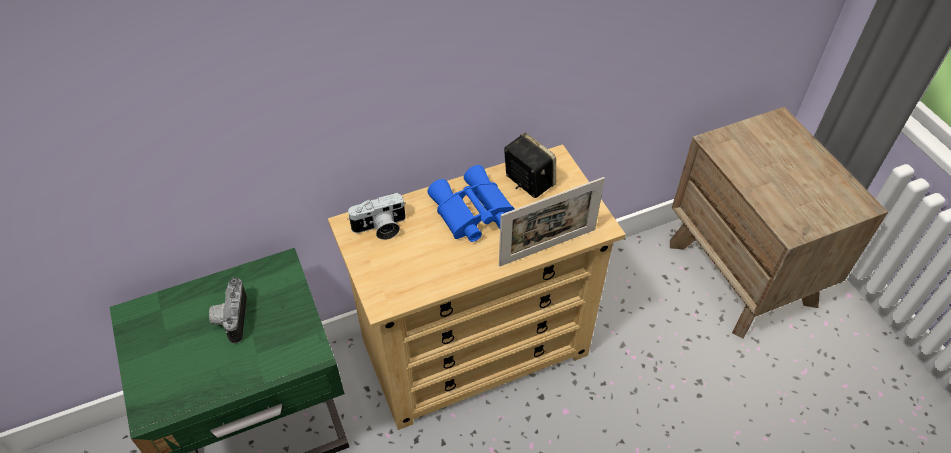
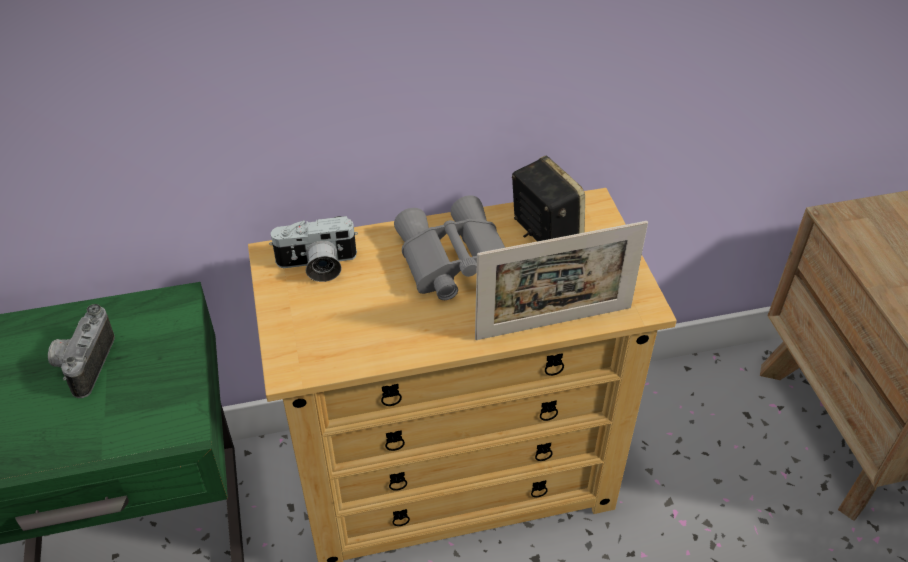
camera: 10 degrees right, 5 degrees down
blue binoculars [428,165,515,242] -> grey binoculars [394,195,505,300]

